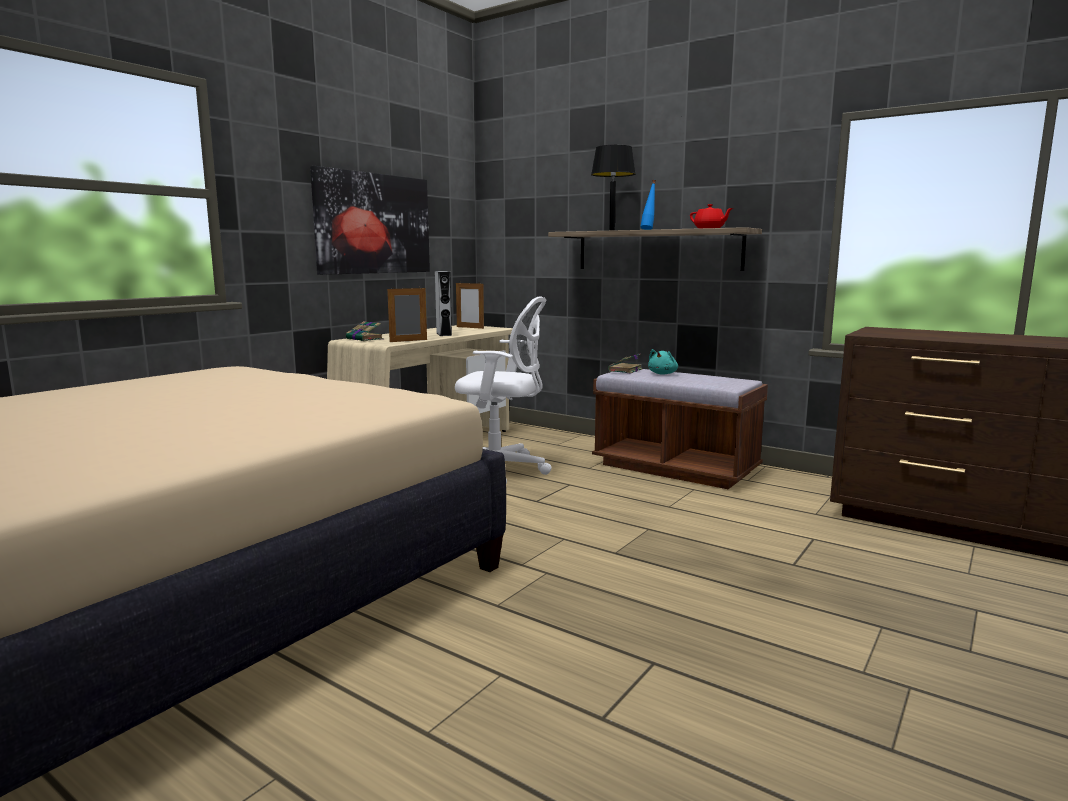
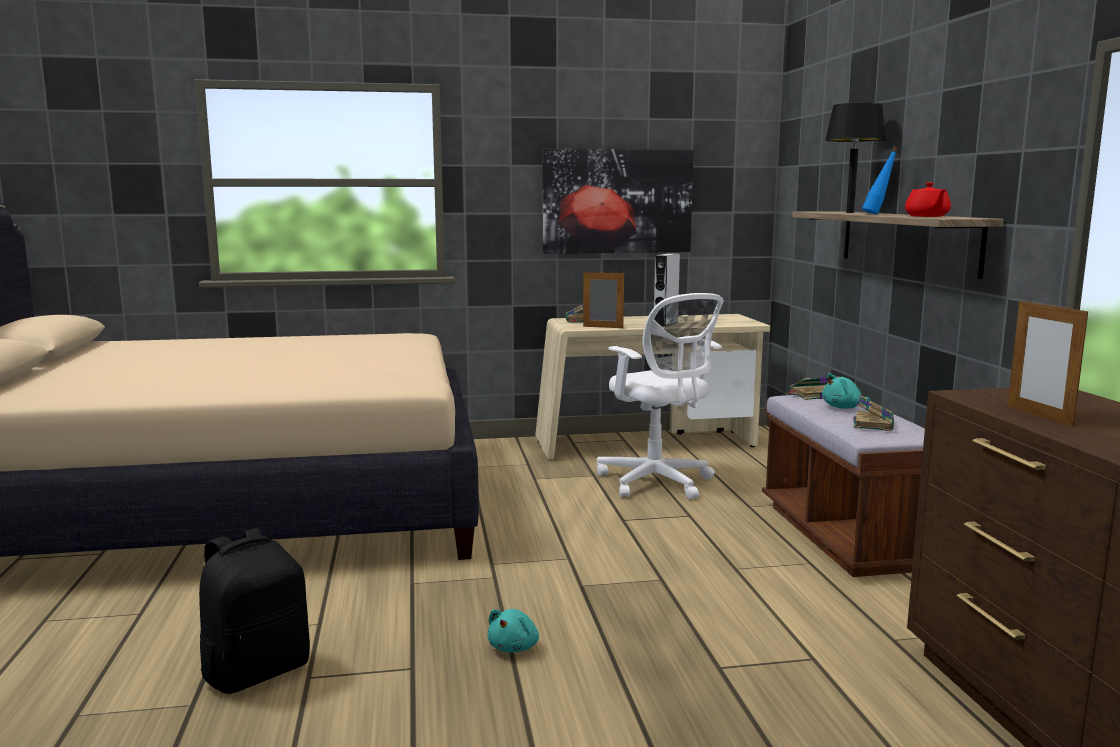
camera: 45 degrees right, 0 degrees up
picture frame [456,282,484,329] -> picture frame moved to [1008,298,1088,427]
none -> black backpack [199,528,310,694]
none -> turquoise plush toy [487,609,539,653]
none -> book [853,395,894,431]

